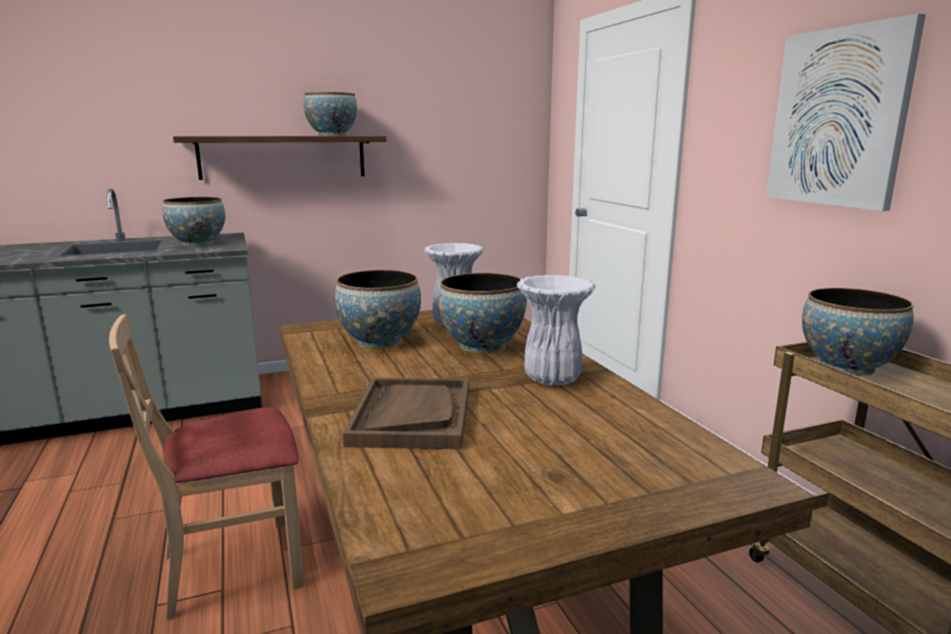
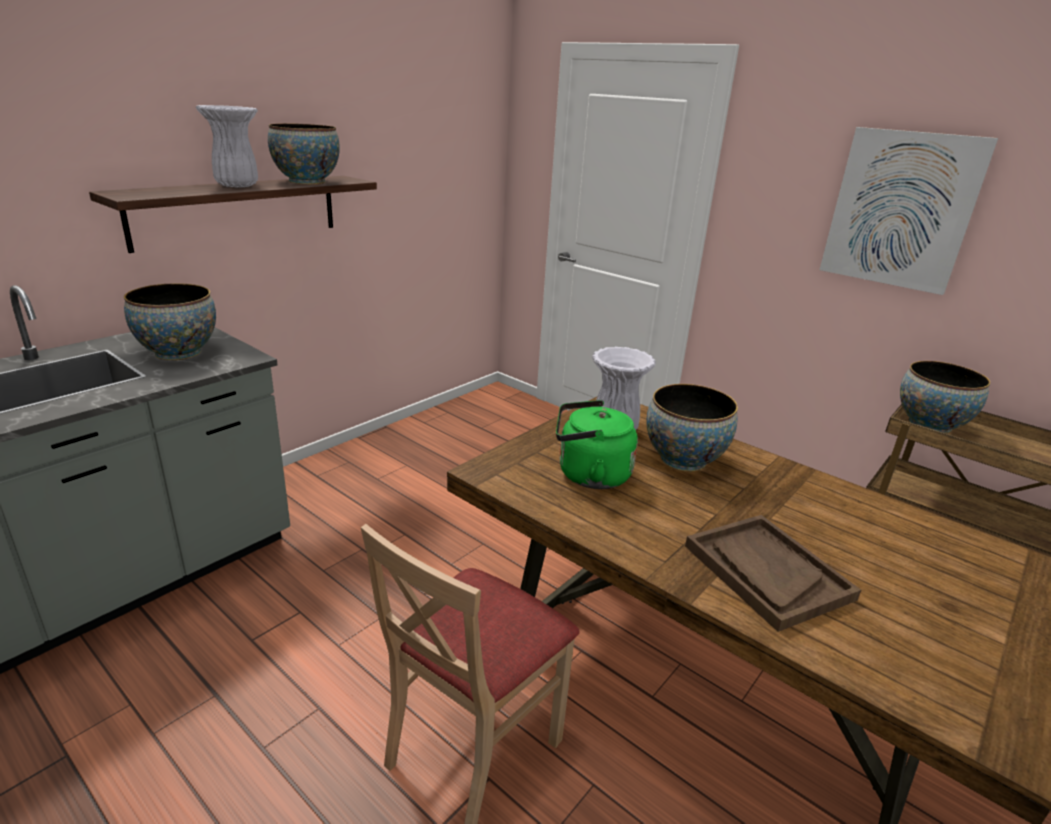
camera: 30 degrees left, 10 degrees up
bowl [335,270,421,349] -> green kettle [556,400,638,489]
white vase [517,275,596,386] -> white vase moved to [196,105,258,187]

